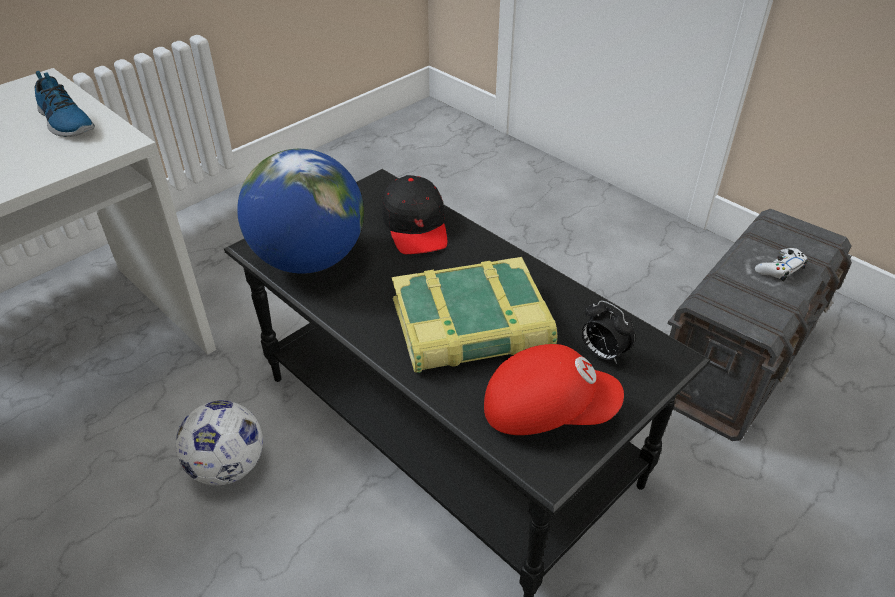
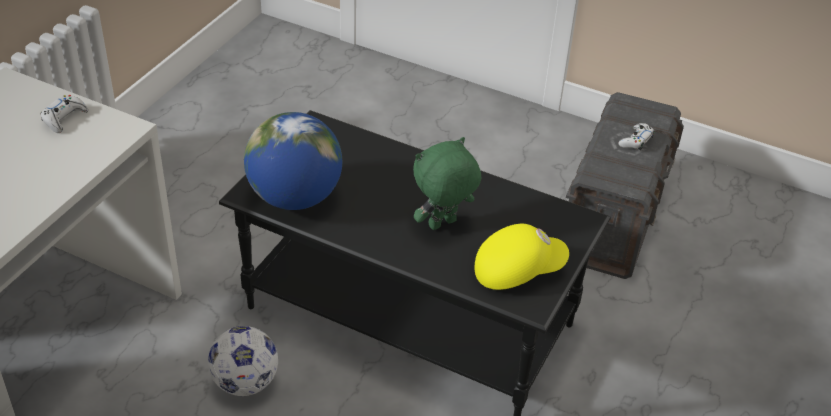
camera: 20 degrees left, 0 degrees up
shoe [35,71,95,137] -> white game controller [40,95,88,133]
black cap [382,175,447,254] -> none
book [391,257,557,373] -> green plush toy [413,137,481,230]
red cap [484,344,624,435] -> yellow cap [474,224,569,290]
alarm clock [582,301,635,364] -> none

